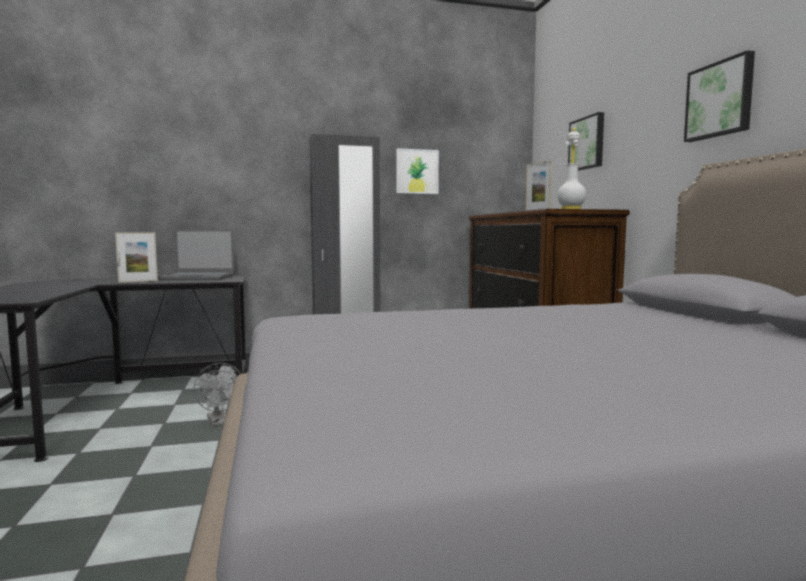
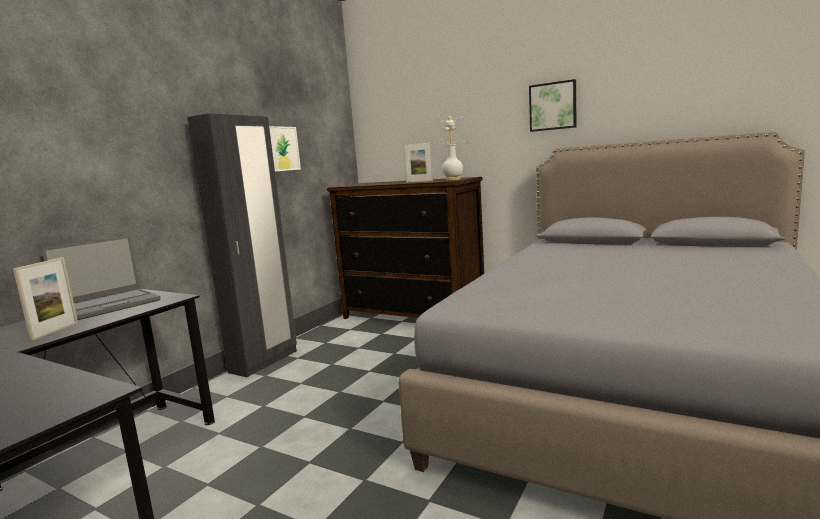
camera: 45 degrees left, 5 degrees up
grey fan [194,363,241,426] -> none
picture [568,112,604,171] -> none

